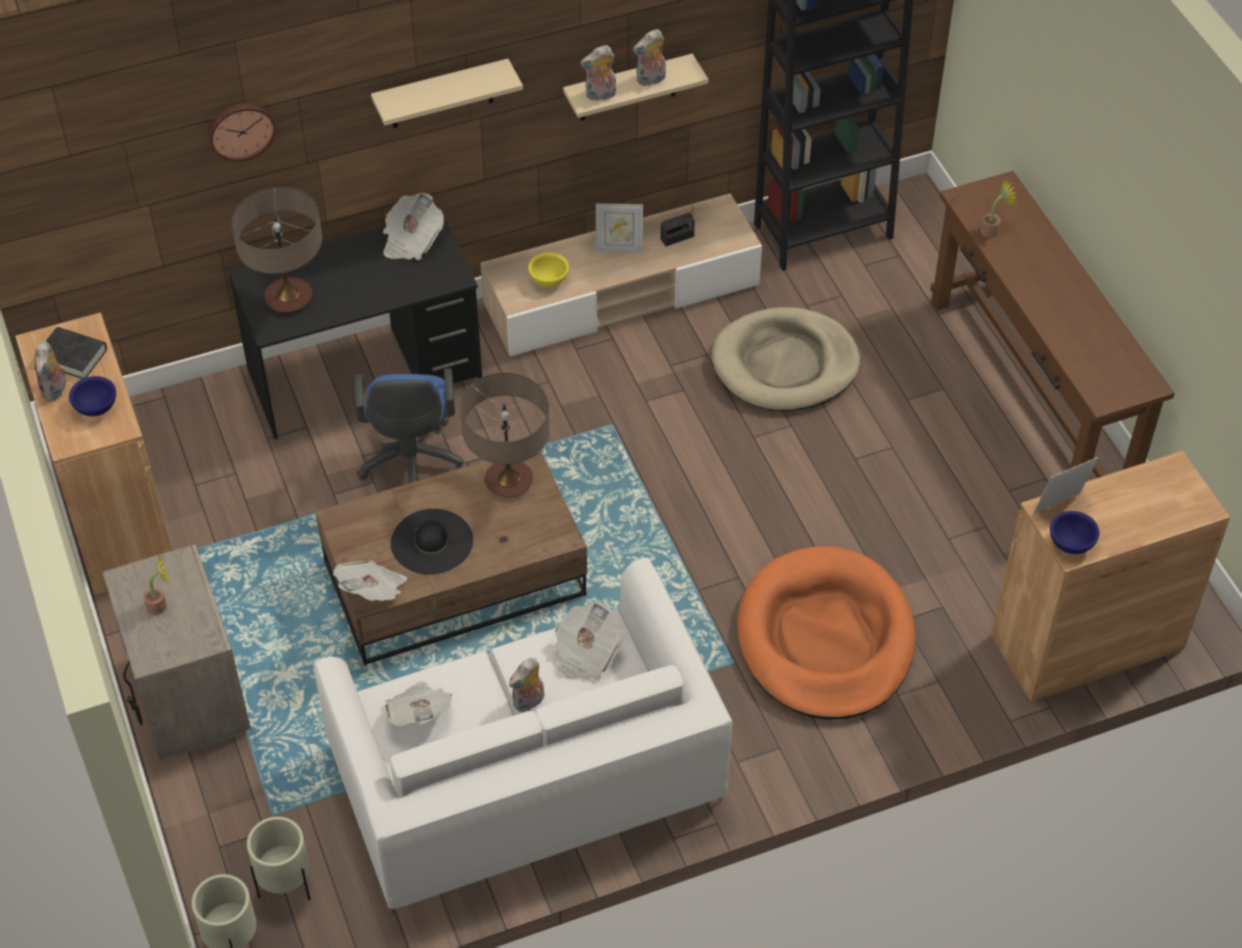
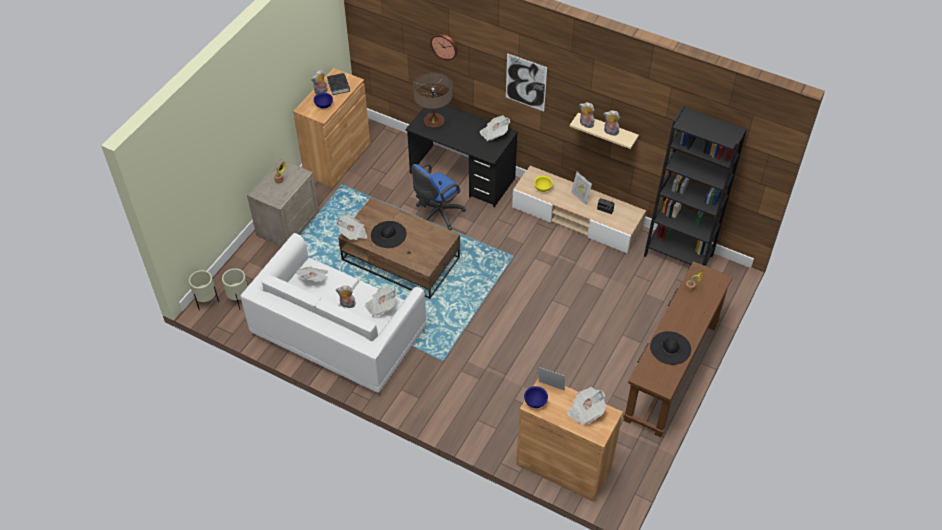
camera: 50 degrees right, 0 degrees up
beige shelf [371,59,523,128] -> picture [506,53,547,111]
table lamp [460,372,550,498] -> none
beige dog bed [712,307,860,411] -> none
orange dog bed [737,546,916,720] -> none
none -> newspaper [567,387,606,426]
none -> black hat [650,331,691,365]

